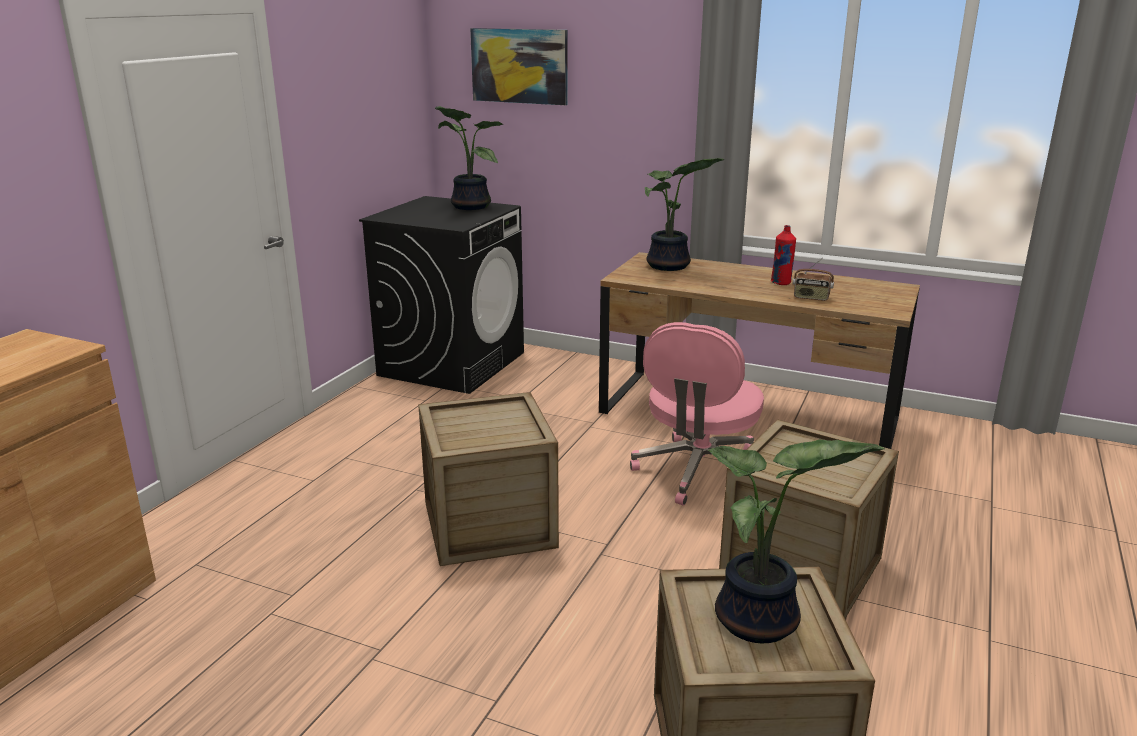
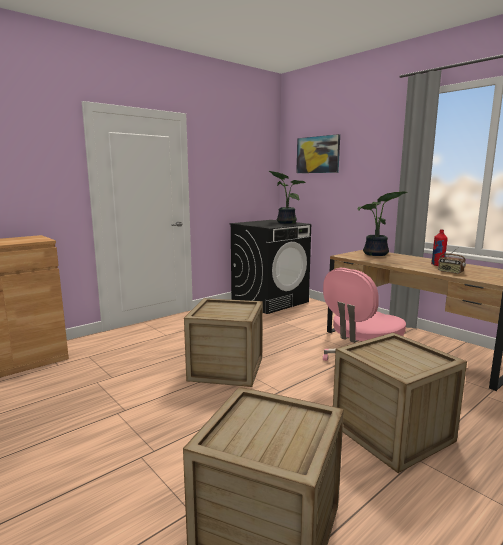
camera: 25 degrees right, 10 degrees down
potted plant [708,440,885,643] -> none

